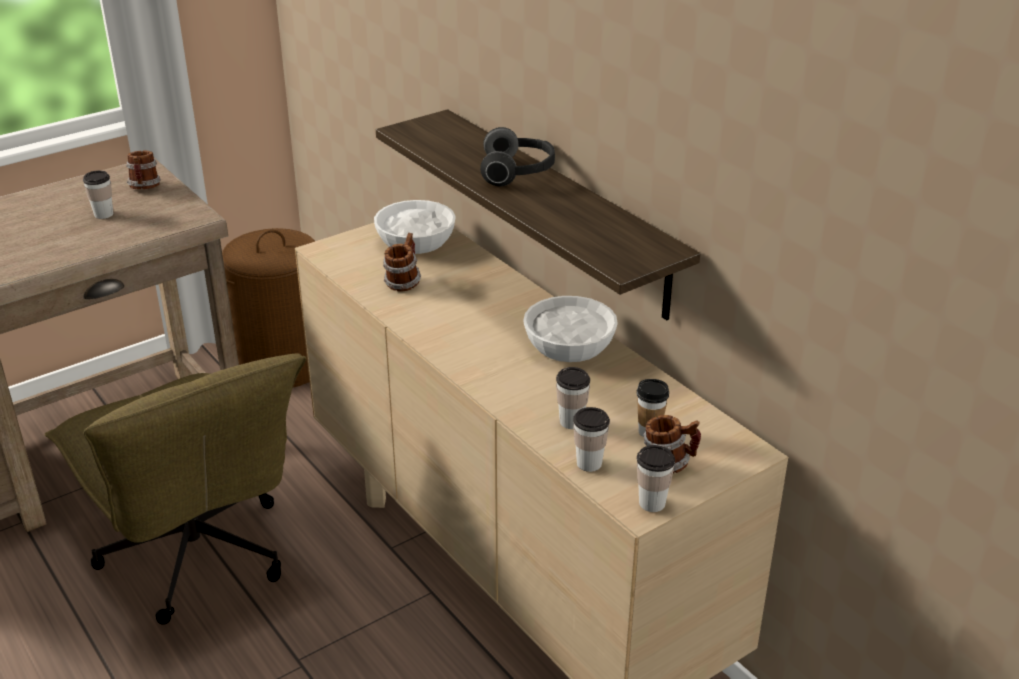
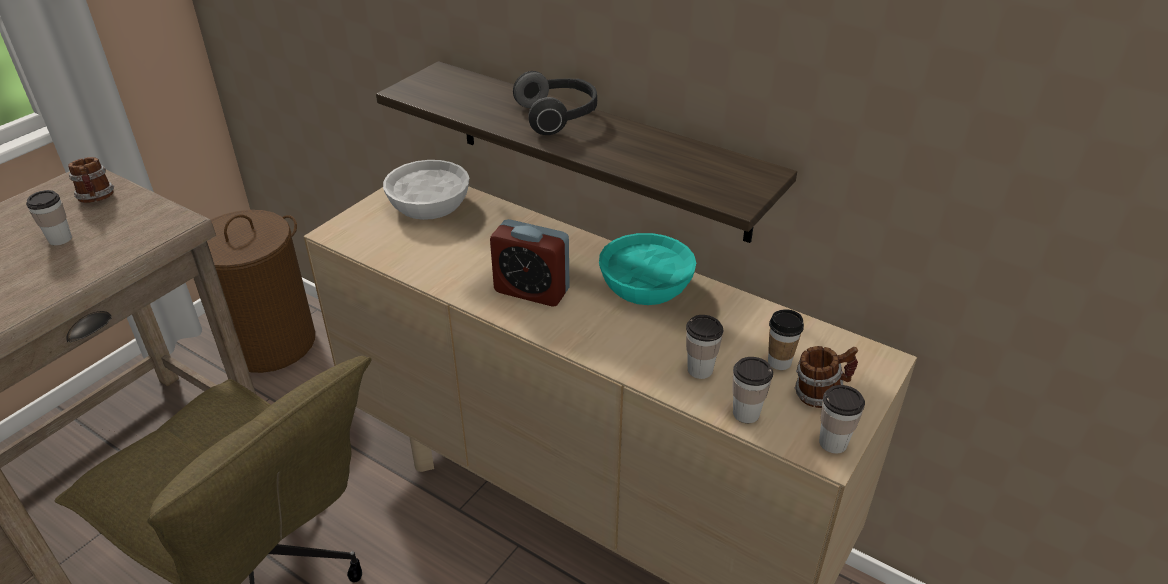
camera: 20 degrees left, 5 degrees up
mug [383,233,421,292] -> none
white bowl [523,296,618,362] -> turquoise bowl [599,233,696,305]
none -> alarm clock [490,219,569,307]

